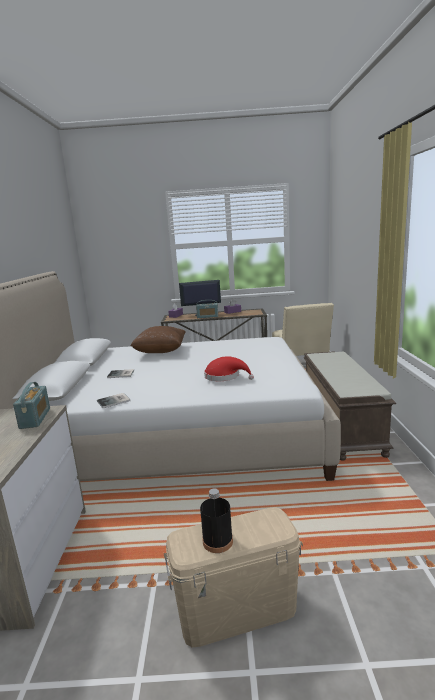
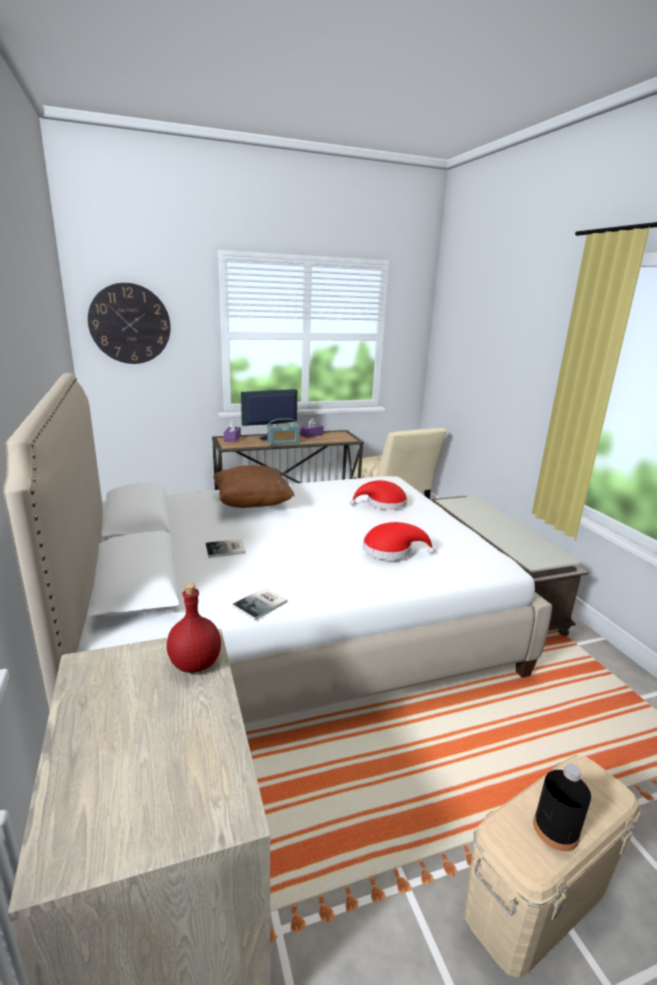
camera: 20 degrees left, 5 degrees up
radio [13,382,50,429] -> red bottle [167,583,221,673]
none -> wall clock [88,283,171,364]
none -> red hat [350,480,408,510]

